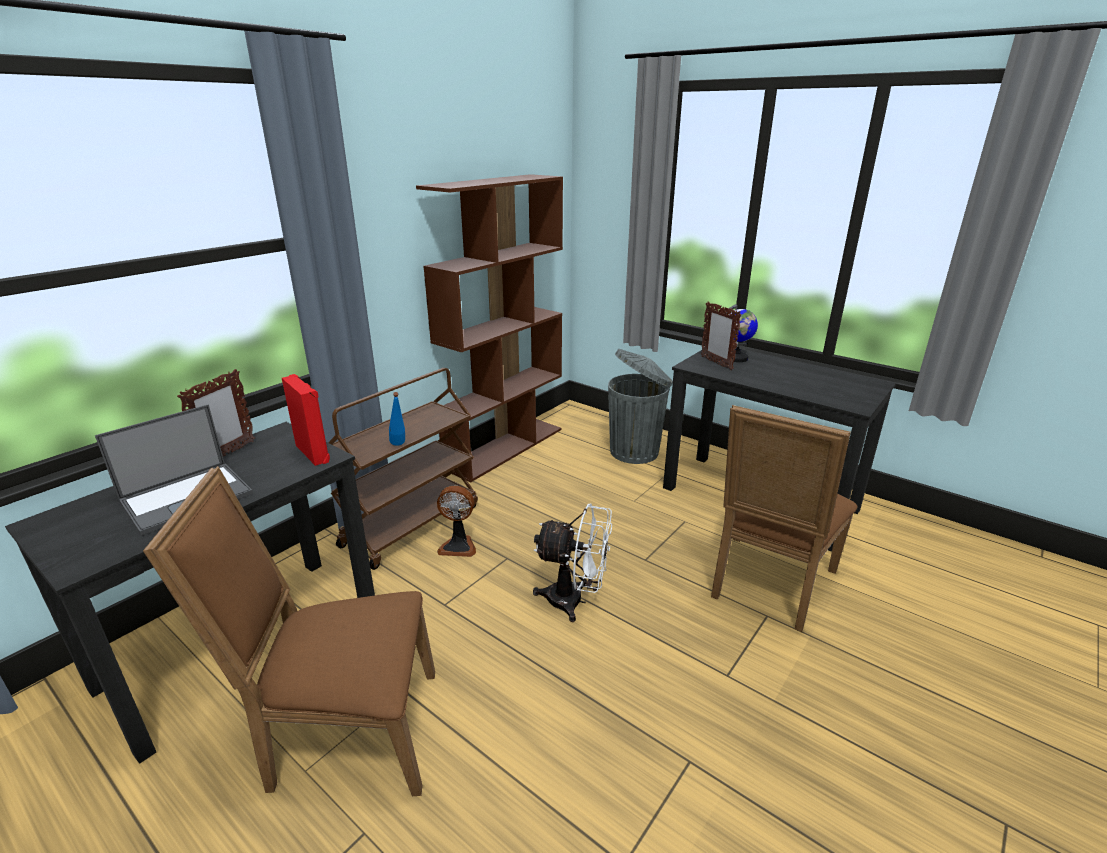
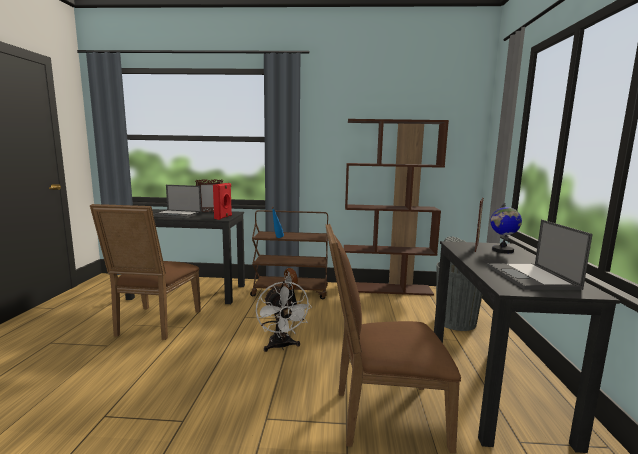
camera: 55 degrees right, 15 degrees down
brown chair [143,466,435,796] -> brown chair turned 135 degrees counterclockwise [90,204,201,340]
none -> laptop [487,219,593,290]

